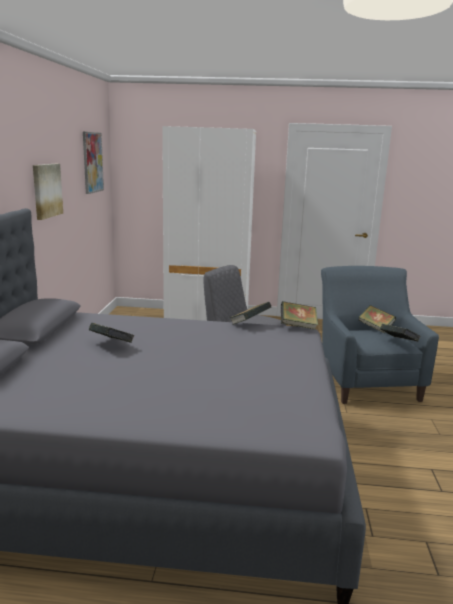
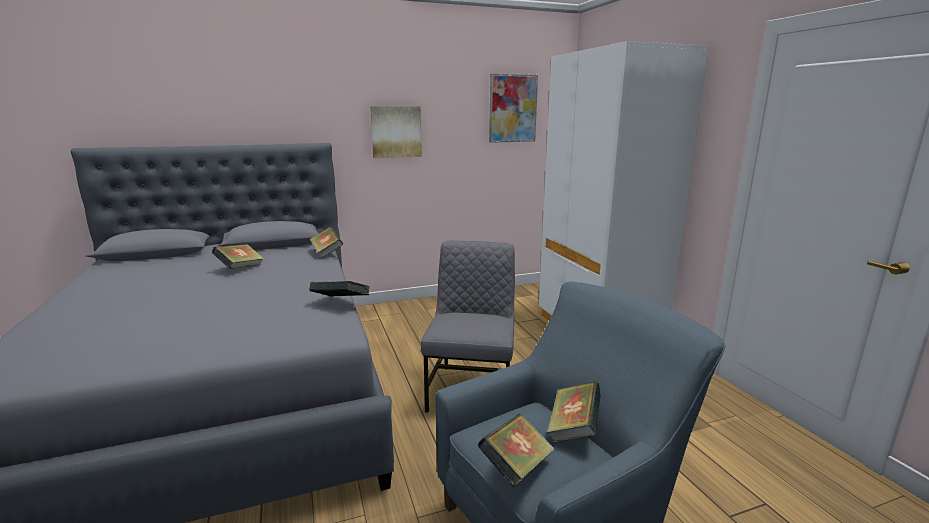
camera: 65 degrees right, 0 degrees up
book [281,301,318,330] -> book moved to [309,227,343,258]

